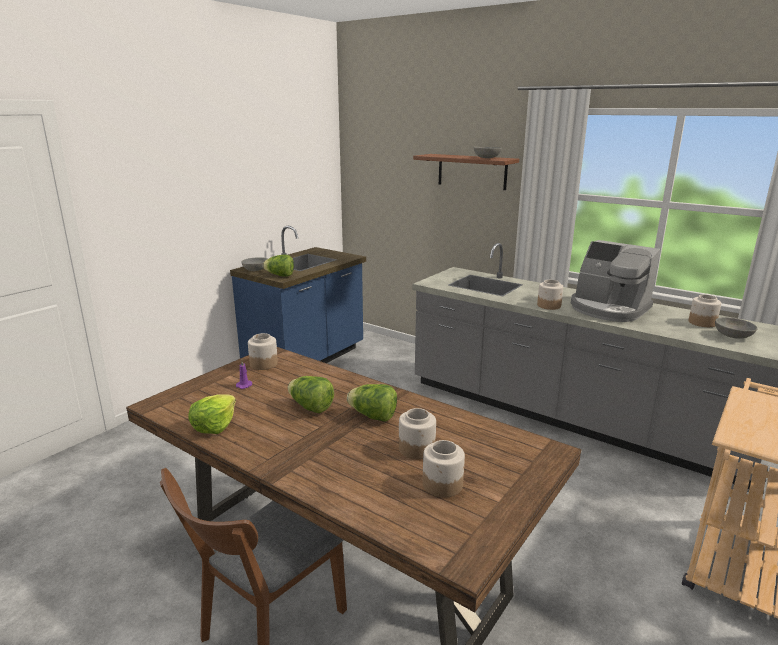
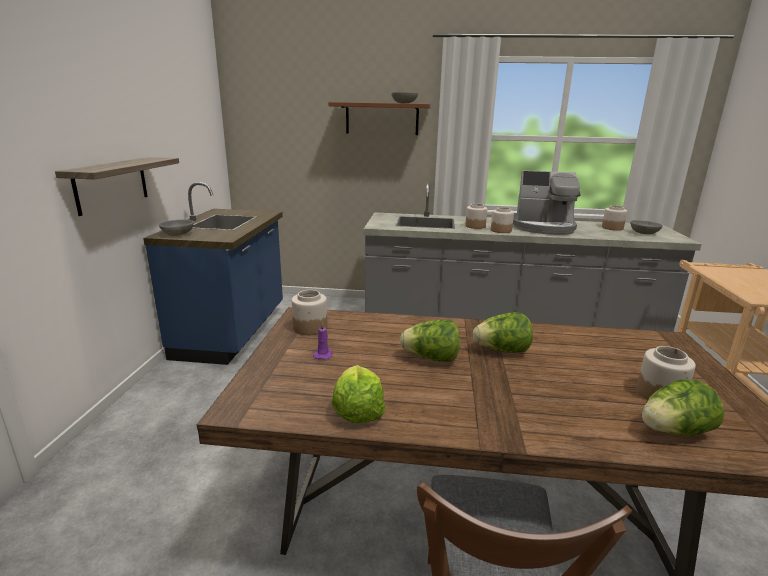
camera: 30 degrees left, 0 degrees up
lettuce [263,255,294,277] -> lettuce moved to [642,379,725,436]
jar [399,408,436,459] -> jar moved to [465,203,487,229]
none -> shelf [55,157,179,216]

